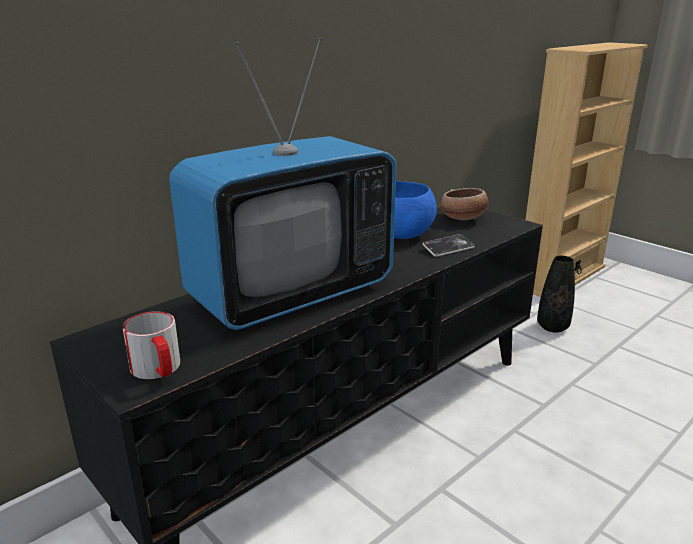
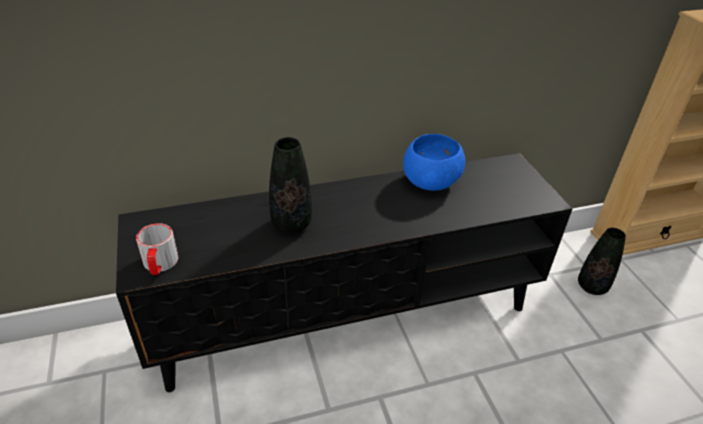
camera: 25 degrees right, 15 degrees up
television [169,38,397,330] -> black vase [269,137,312,233]
phone [423,234,475,257] -> none
bowl [441,188,489,220] -> none

